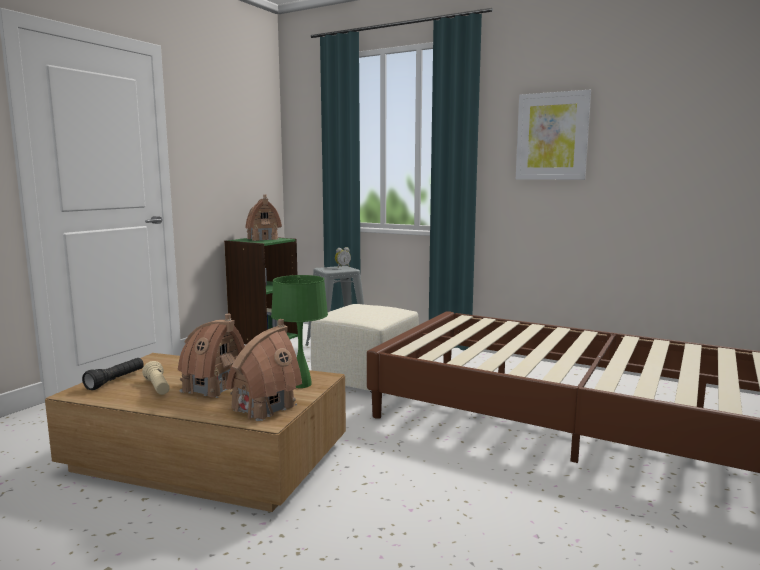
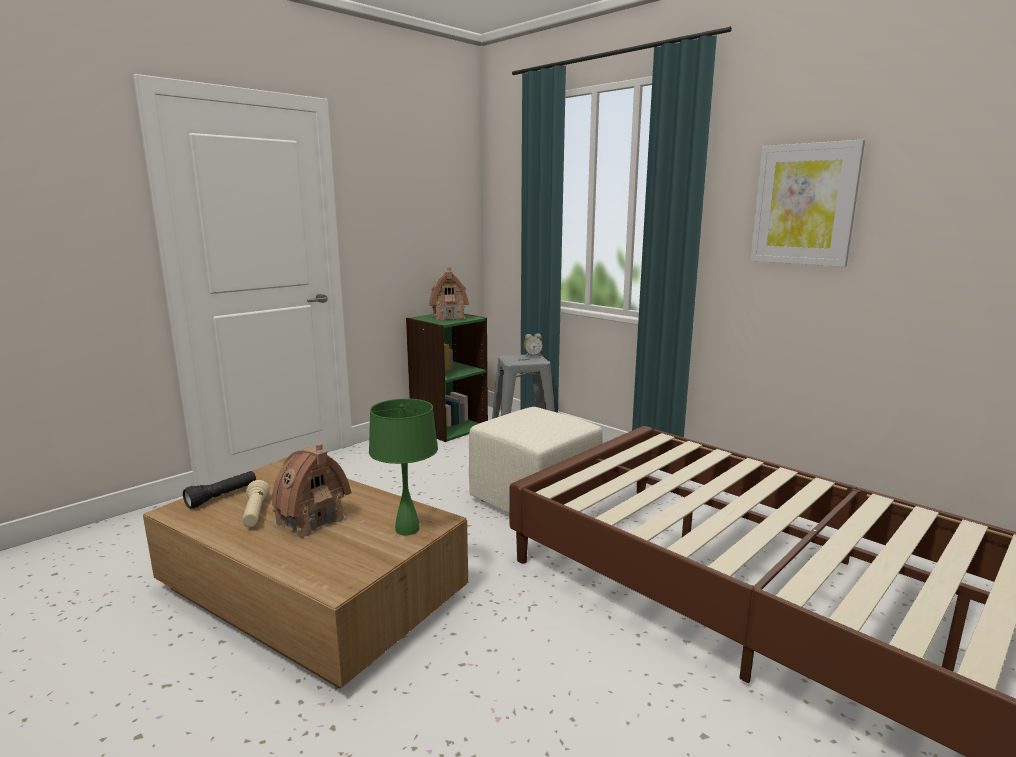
camera: 15 degrees right, 5 degrees up
toy house [226,319,302,421] -> none

